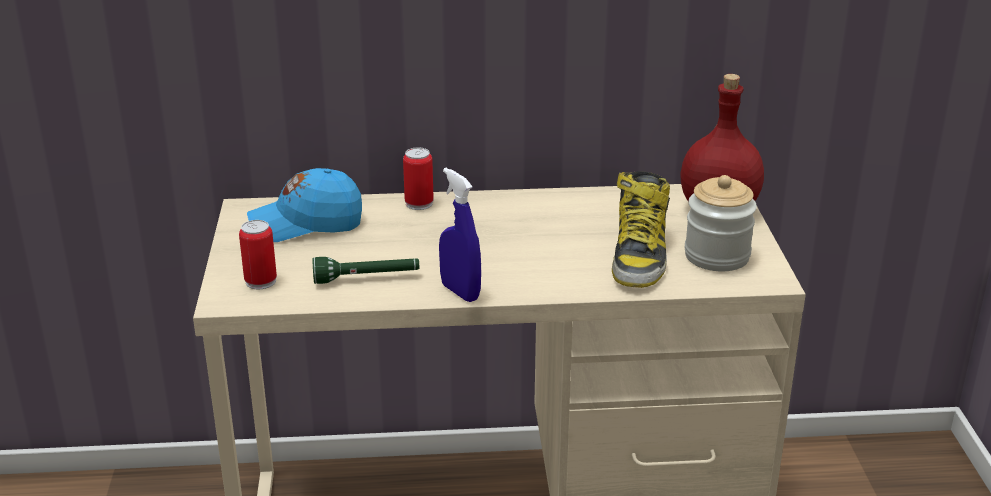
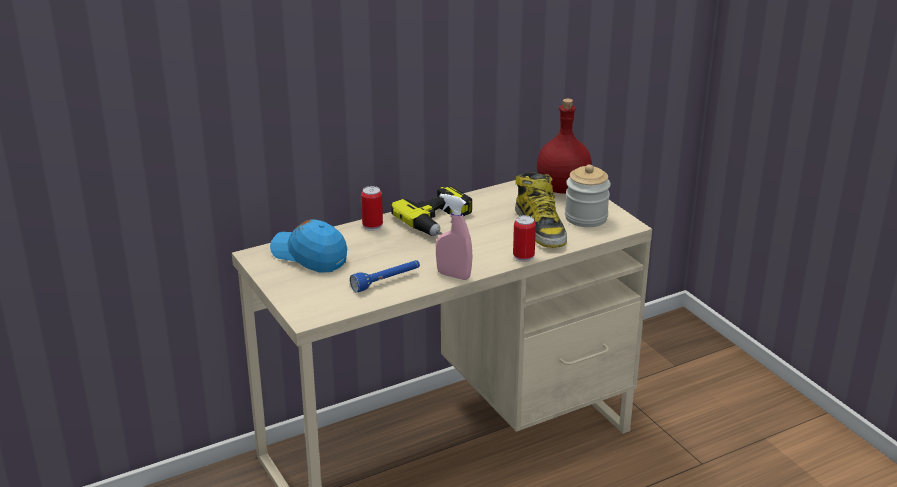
camera: 25 degrees left, 0 degrees up
can [239,220,277,289] -> can moved to [513,215,536,262]
blue cap [247,168,362,242] -> blue cap turned 75 degrees clockwise [270,219,347,272]
green flashlight [313,257,419,284] -> blue flashlight [350,260,420,293]
blue spray bottle [439,168,481,302] -> pink spray bottle [436,194,472,280]
none -> power drill [391,186,472,236]

